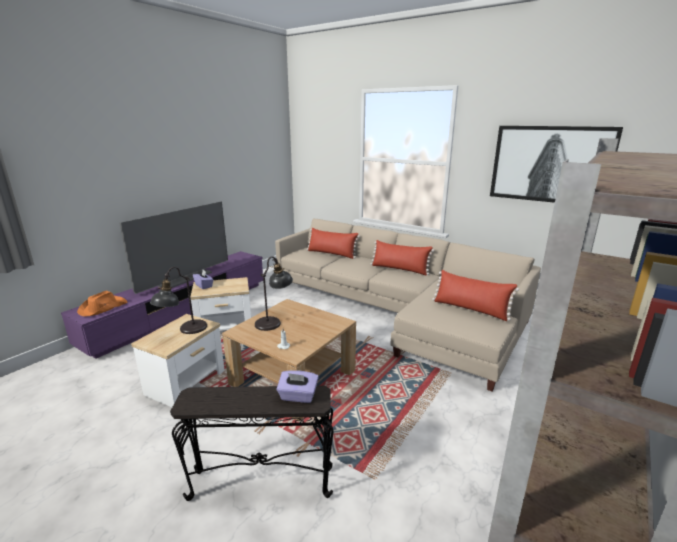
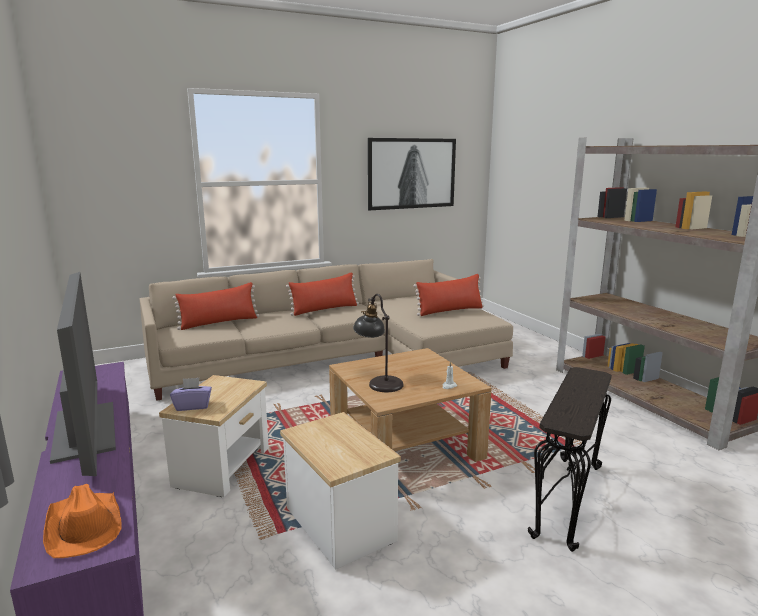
camera: 60 degrees left, 5 degrees down
grey table lamp [150,267,207,334] -> none
purple tissue box [276,370,319,403] -> none

